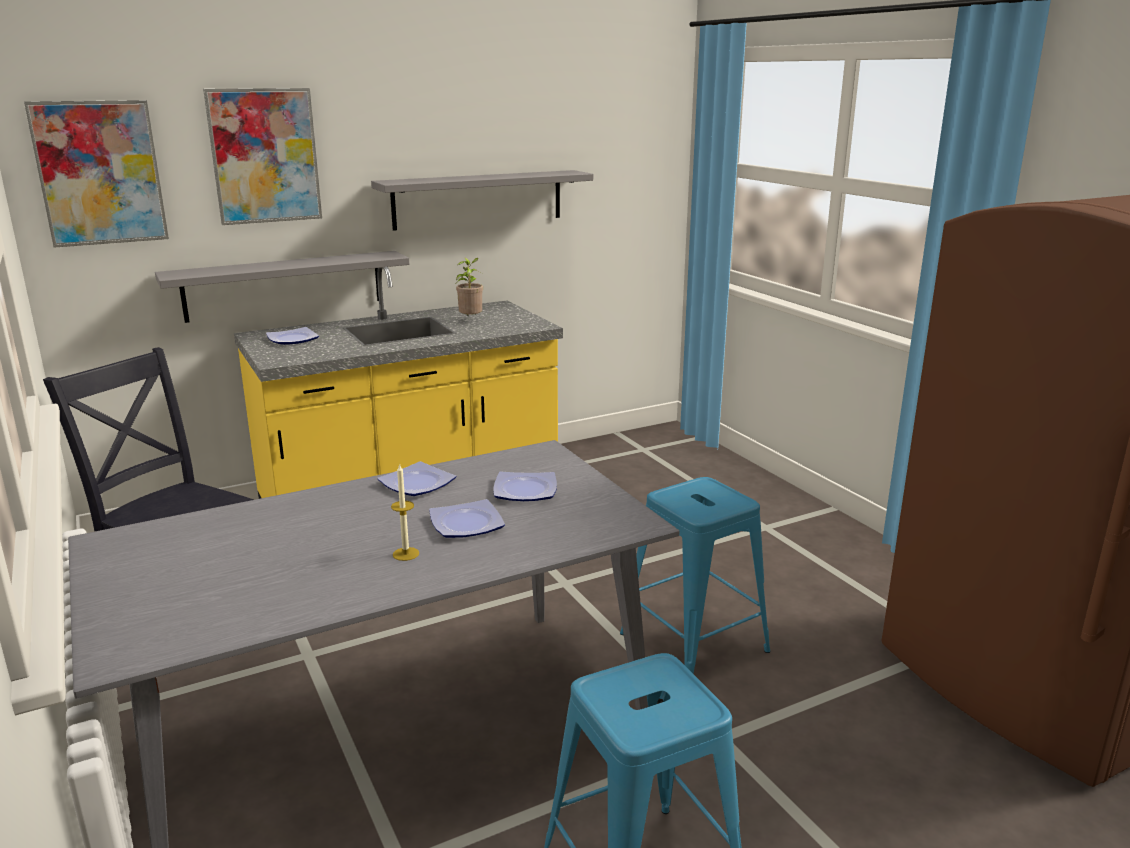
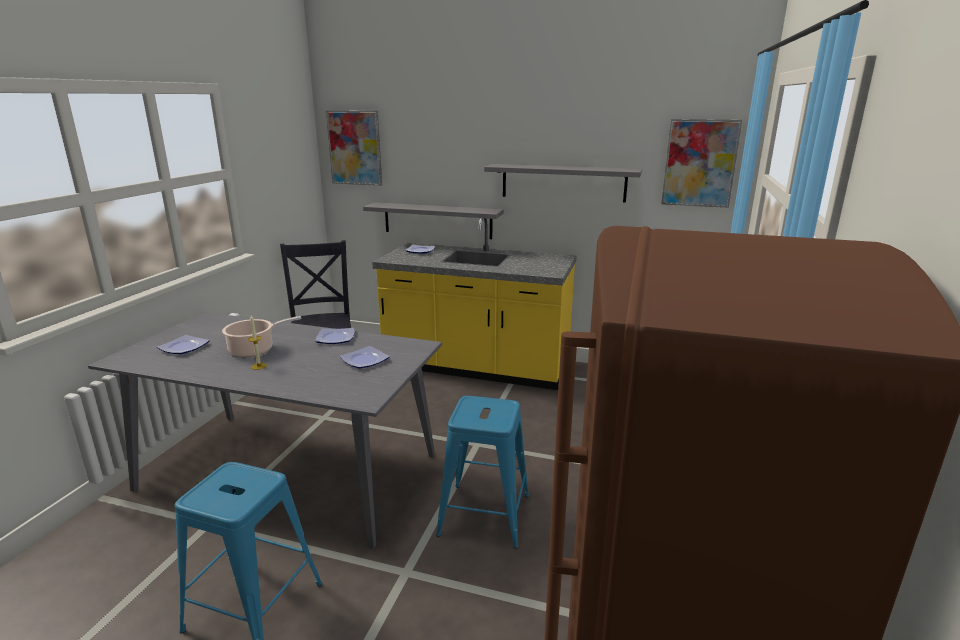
camera: 45 degrees right, 0 degrees up
picture [203,88,322,225] -> picture moved to [661,119,742,208]
plate [429,499,505,538] -> plate moved to [157,335,210,354]
potted plant [456,258,483,317] -> none
none -> cooking pot [222,316,302,357]

